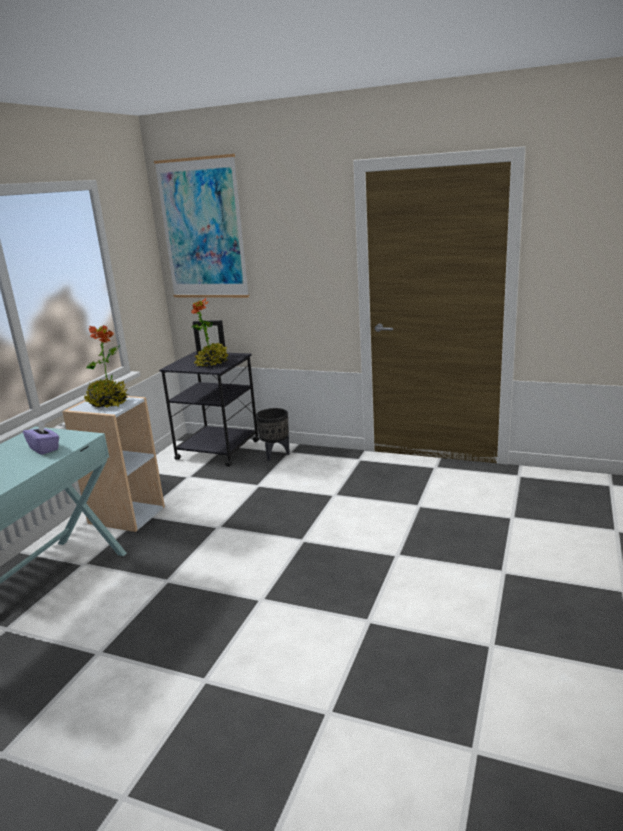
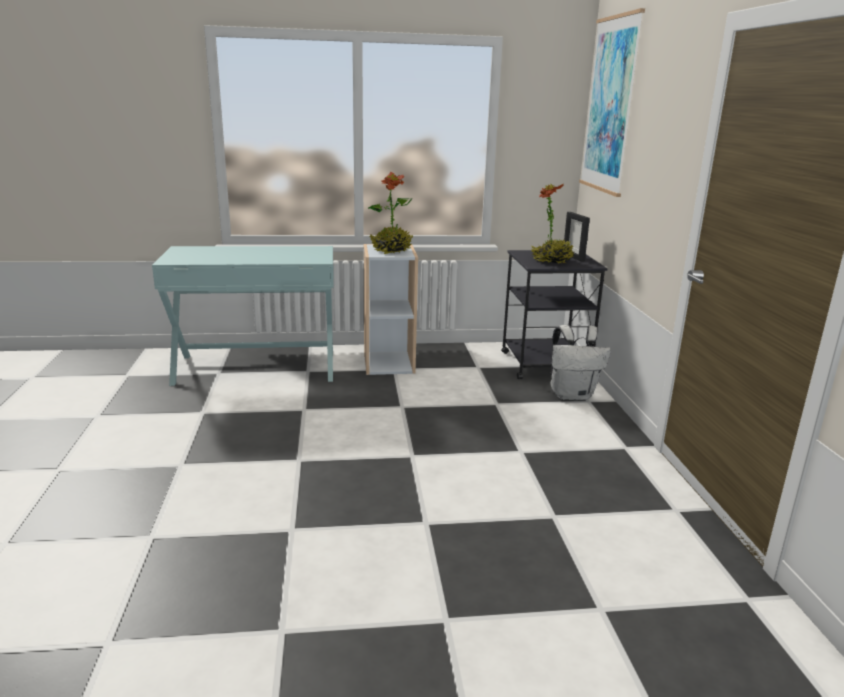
camera: 60 degrees right, 0 degrees up
purple tissue box [23,421,59,455] -> none
black planter [256,408,290,461] -> white backpack [550,325,611,400]

